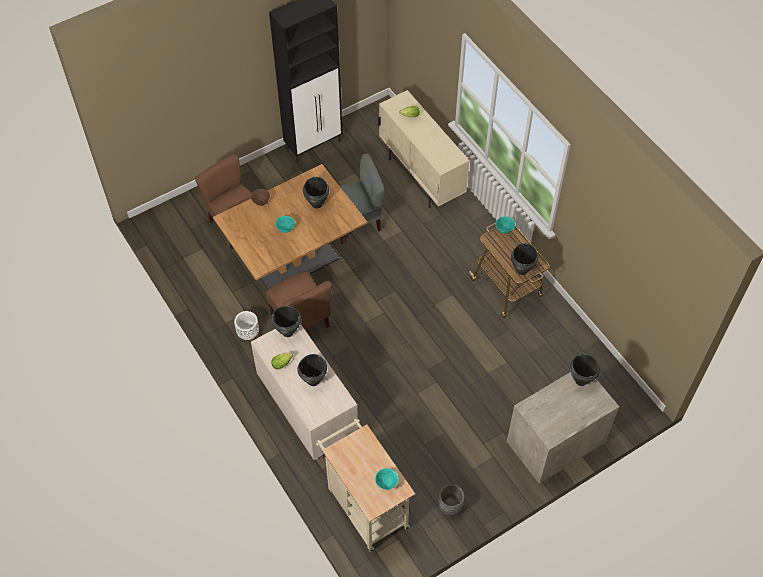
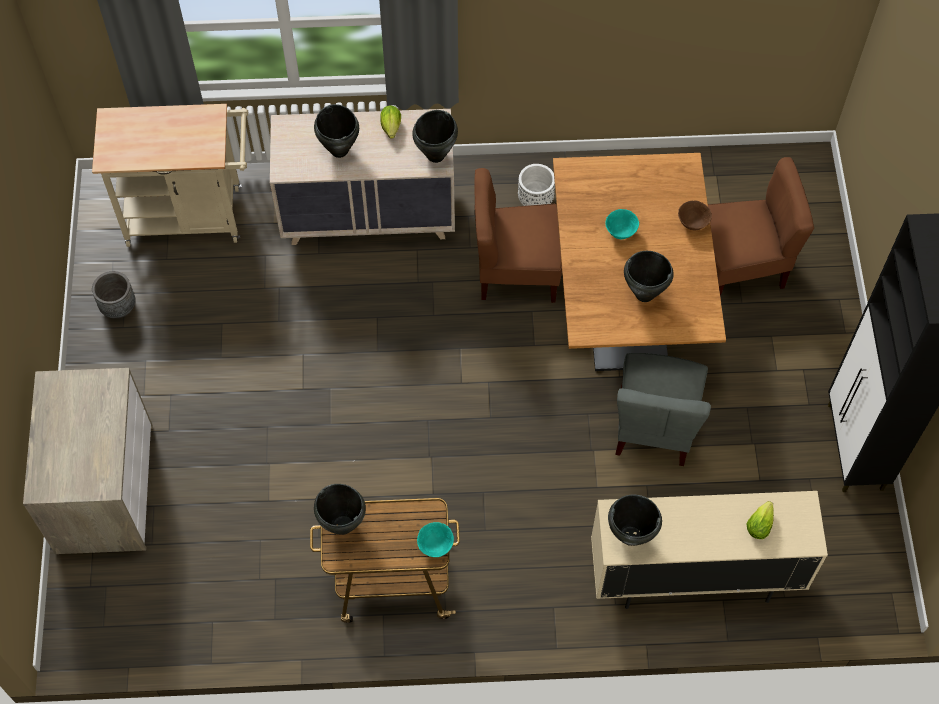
camera: 120 degrees right, 5 degrees up
turquoise bowl [375,468,398,490] -> none
black cooking pot [570,354,600,386] -> black cooking pot moved to [608,495,662,546]

